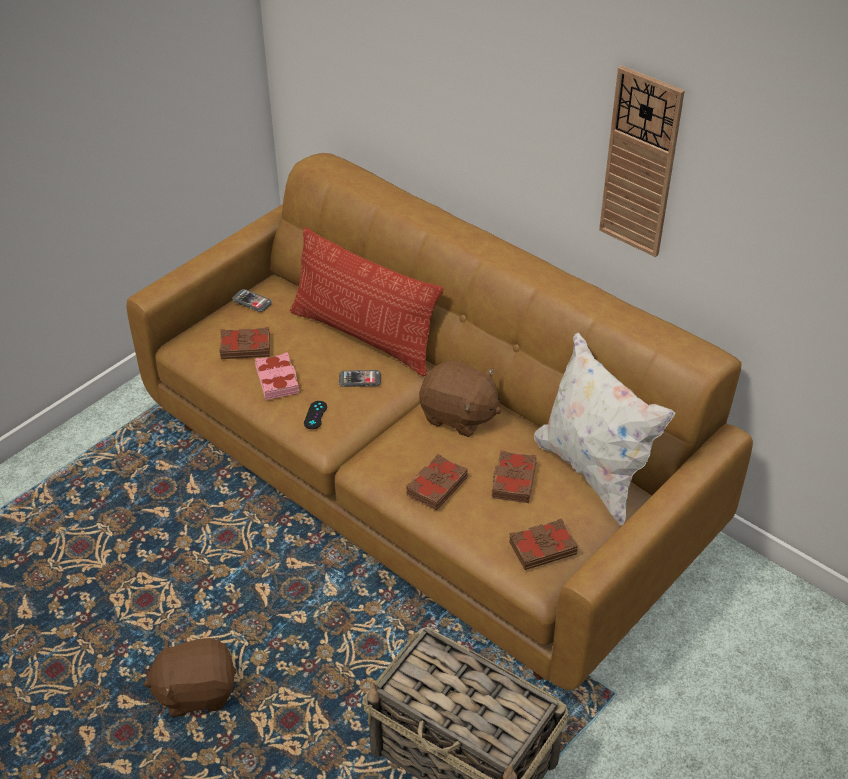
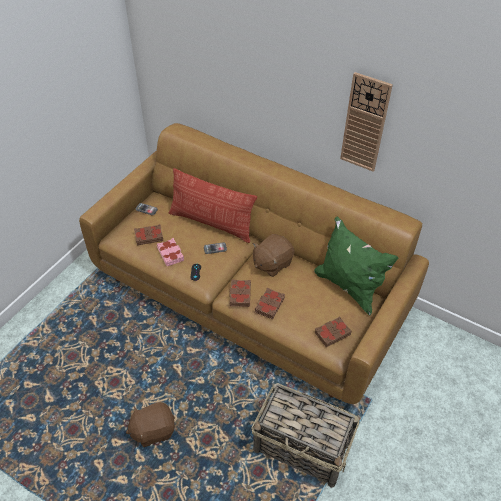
camera: 10 degrees left, 5 degrees up
brown plush toy [419,359,501,437] -> brown plush toy turned 120 degrees clockwise [253,234,295,277]
brown book [492,450,537,503] -> brown book moved to [229,280,251,307]
white pillow [534,332,675,526] -> green pillow [314,216,399,316]

